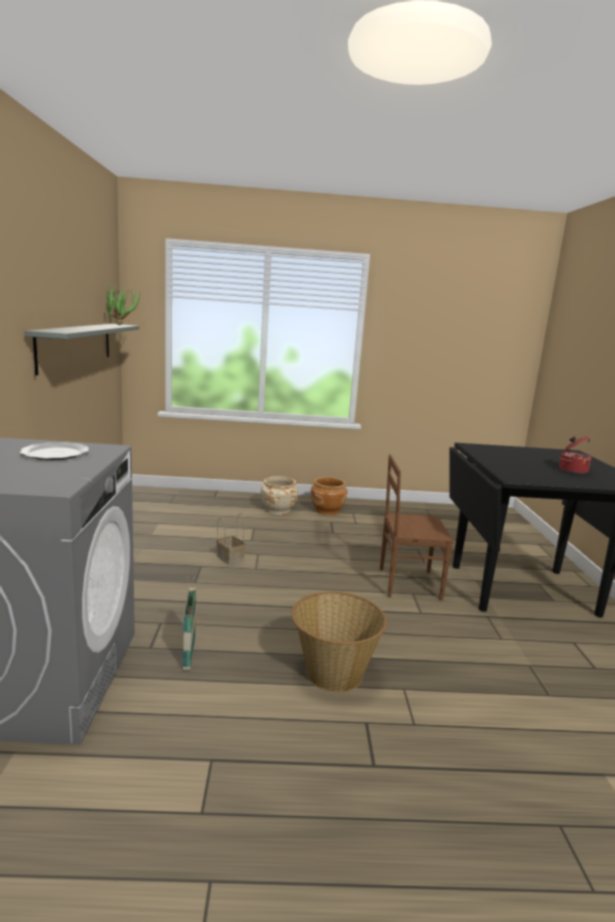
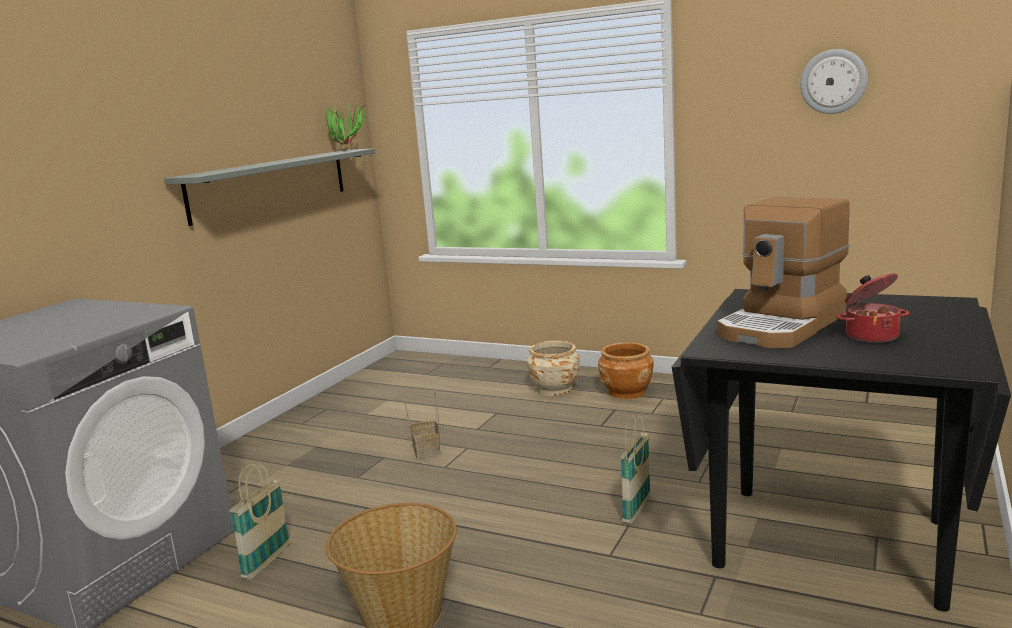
camera: 30 degrees right, 0 degrees up
plate [20,442,89,460] -> none
brown chair [380,454,454,601] -> basket [620,415,651,524]
none -> coffee machine [717,197,850,348]
none -> wall clock [800,49,868,114]

